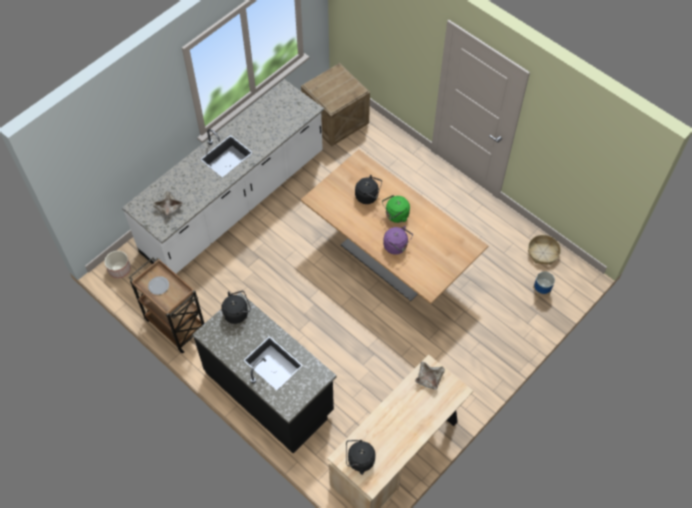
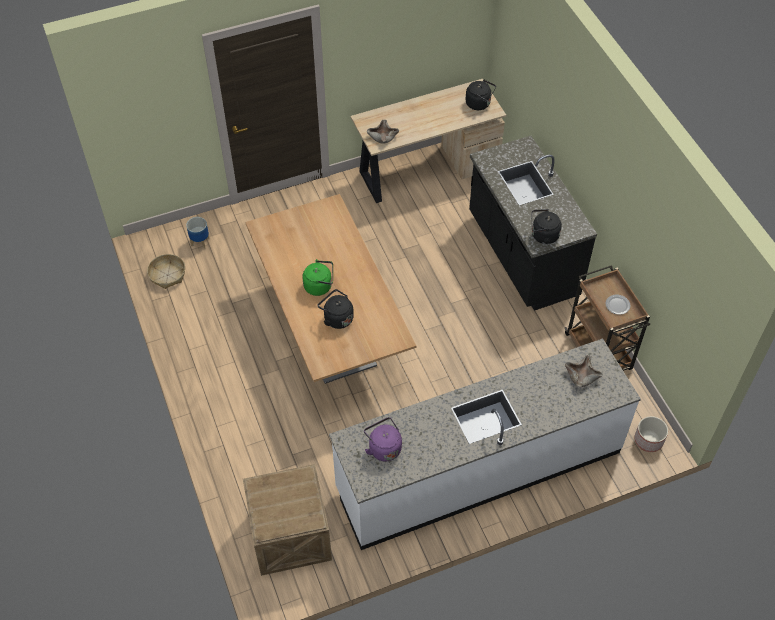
camera: 155 degrees left, 5 degrees down
purple kettle [383,226,413,254] -> purple kettle moved to [364,417,402,461]

